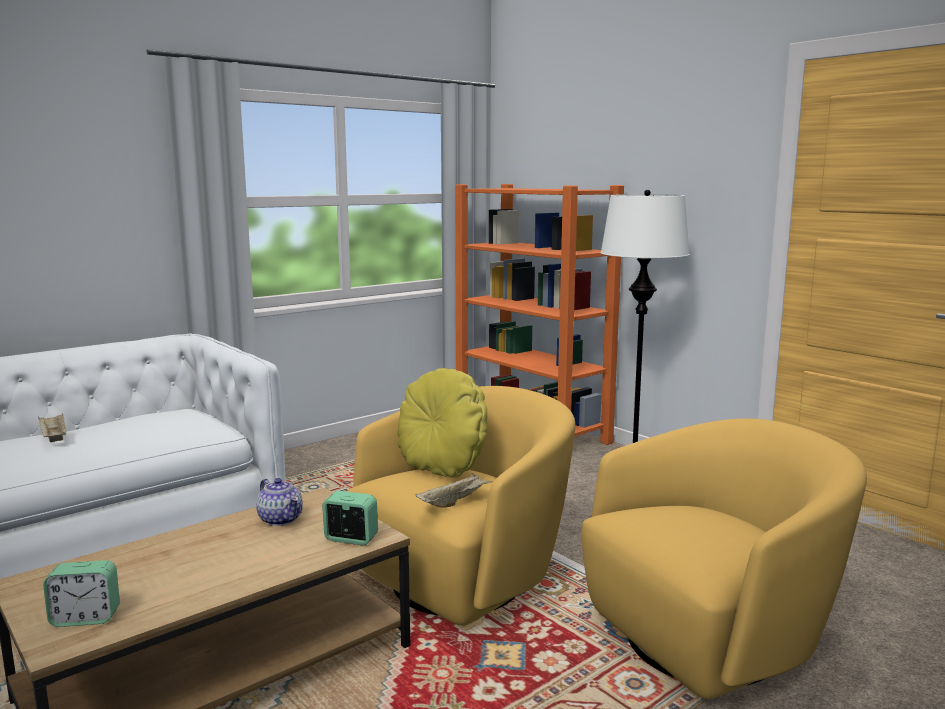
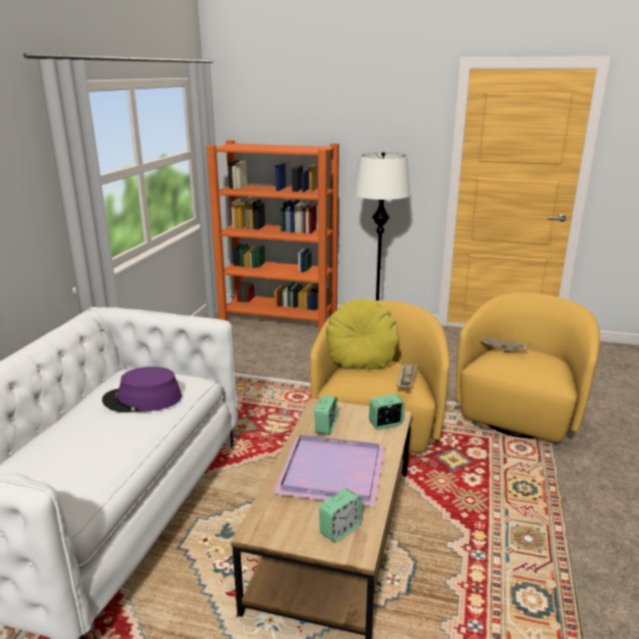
camera: 35 degrees left, 10 degrees up
beige tray [38,414,66,442] -> beige tray moved to [481,337,529,353]
teapot [256,478,303,526] -> alarm clock [314,395,338,435]
none -> purple hat [102,367,182,413]
none -> purple tray [273,435,385,507]

